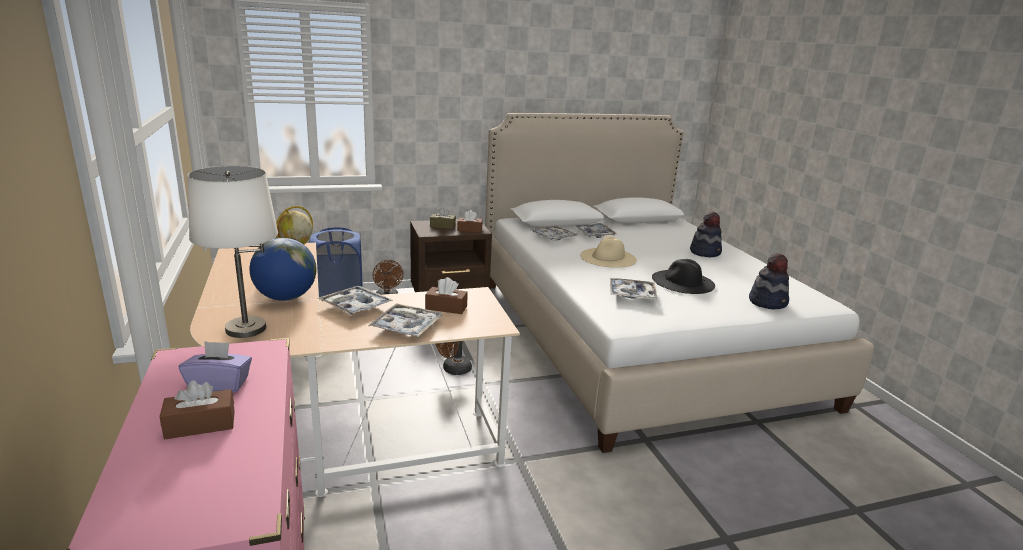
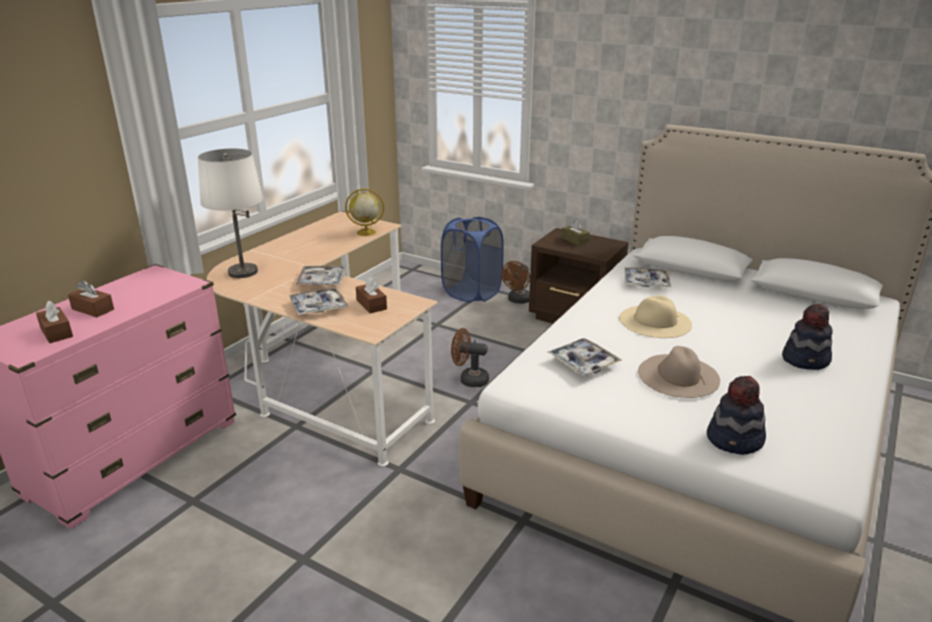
camera: 50 degrees right, 5 degrees up
purple tissue box [179,341,252,392] -> none
globe [249,238,316,301] -> none
brown tissue box [457,210,483,233] -> brown tissue box moved to [36,301,73,343]
tray [574,223,617,238] -> none
black hat [652,259,715,294] -> beige hat [638,346,720,398]

